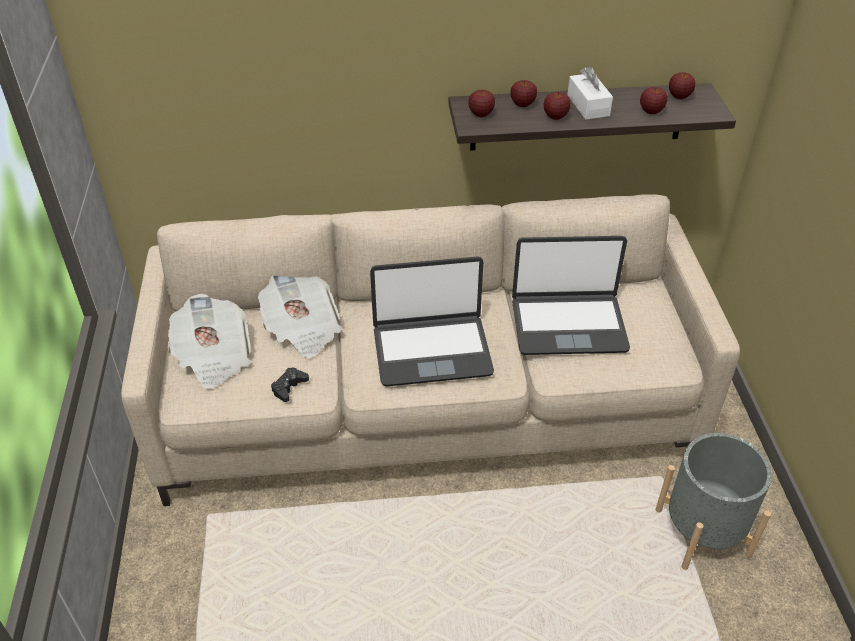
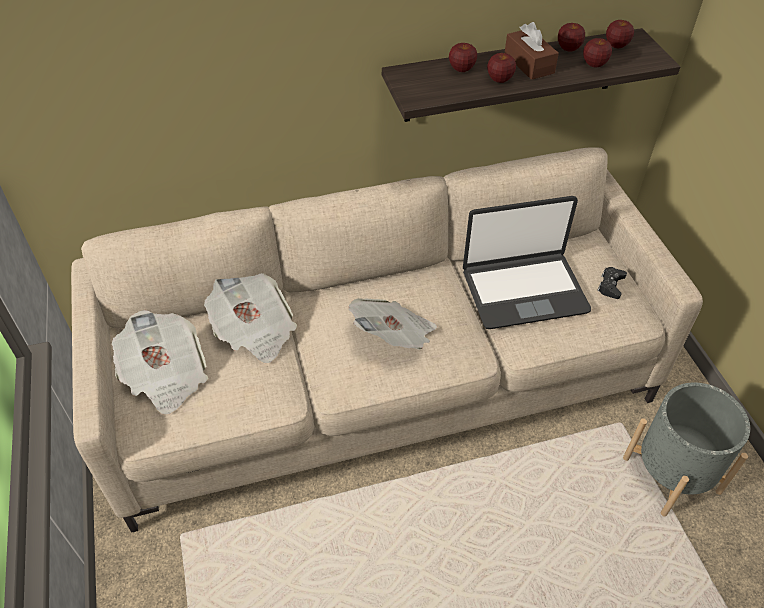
camera: 10 degrees left, 5 degrees up
black game controller [271,368,309,402] -> black game controller moved to [597,267,627,299]
laptop [370,256,494,386] -> newspaper [349,298,437,349]
apple [468,90,495,117] -> apple moved to [558,23,585,52]
white tissue box [567,66,613,120] -> brown tissue box [505,22,559,80]

